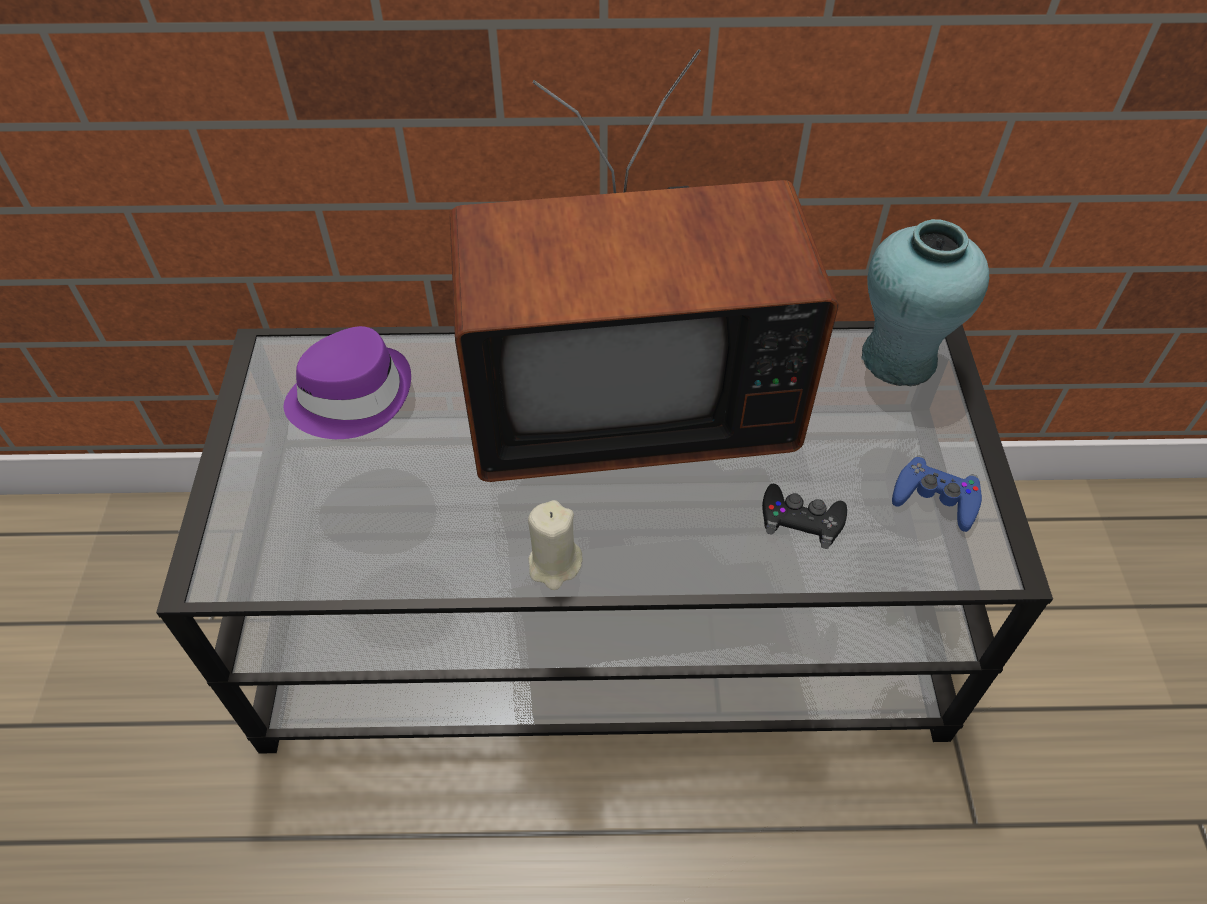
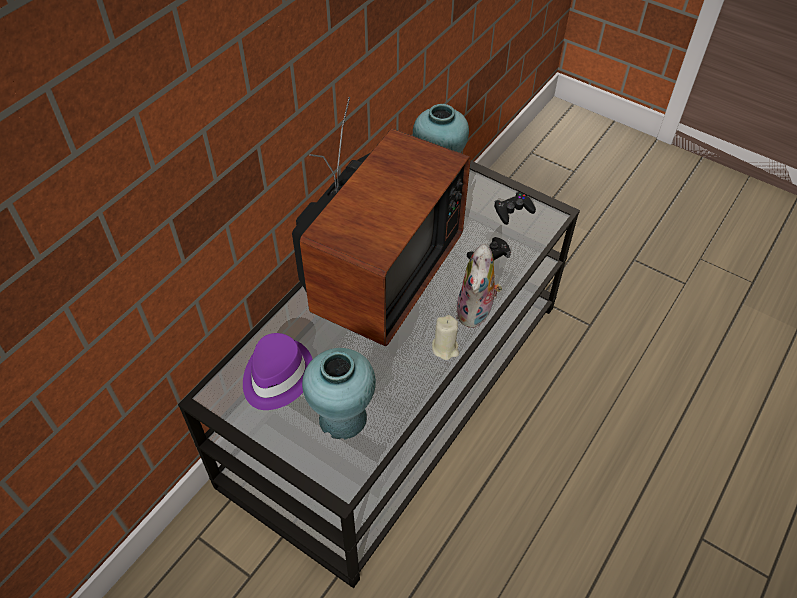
camera: 55 degrees left, 0 degrees up
blue game controller [892,456,982,532] -> black game controller [494,191,536,225]
none -> turquoise vase [302,348,376,440]
none -> plush toy [456,244,502,328]

